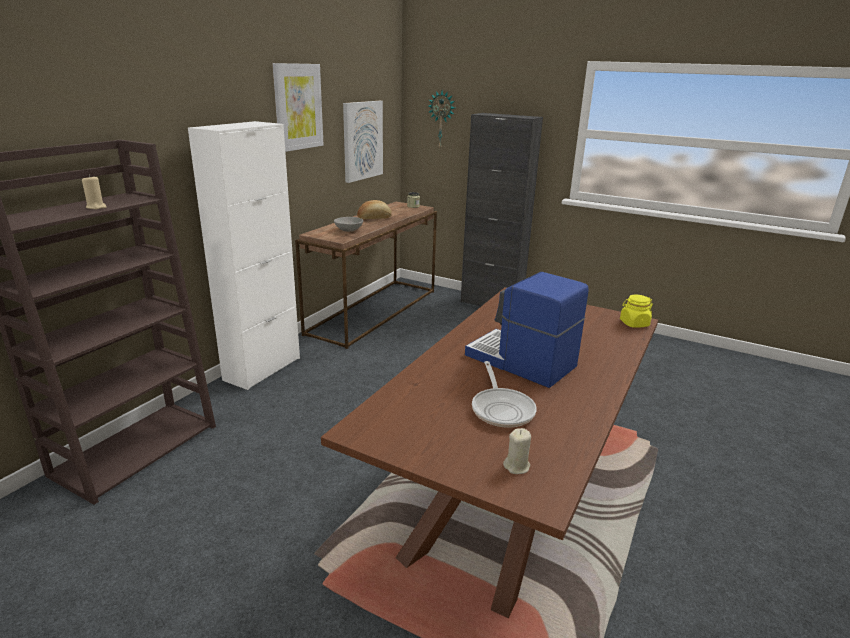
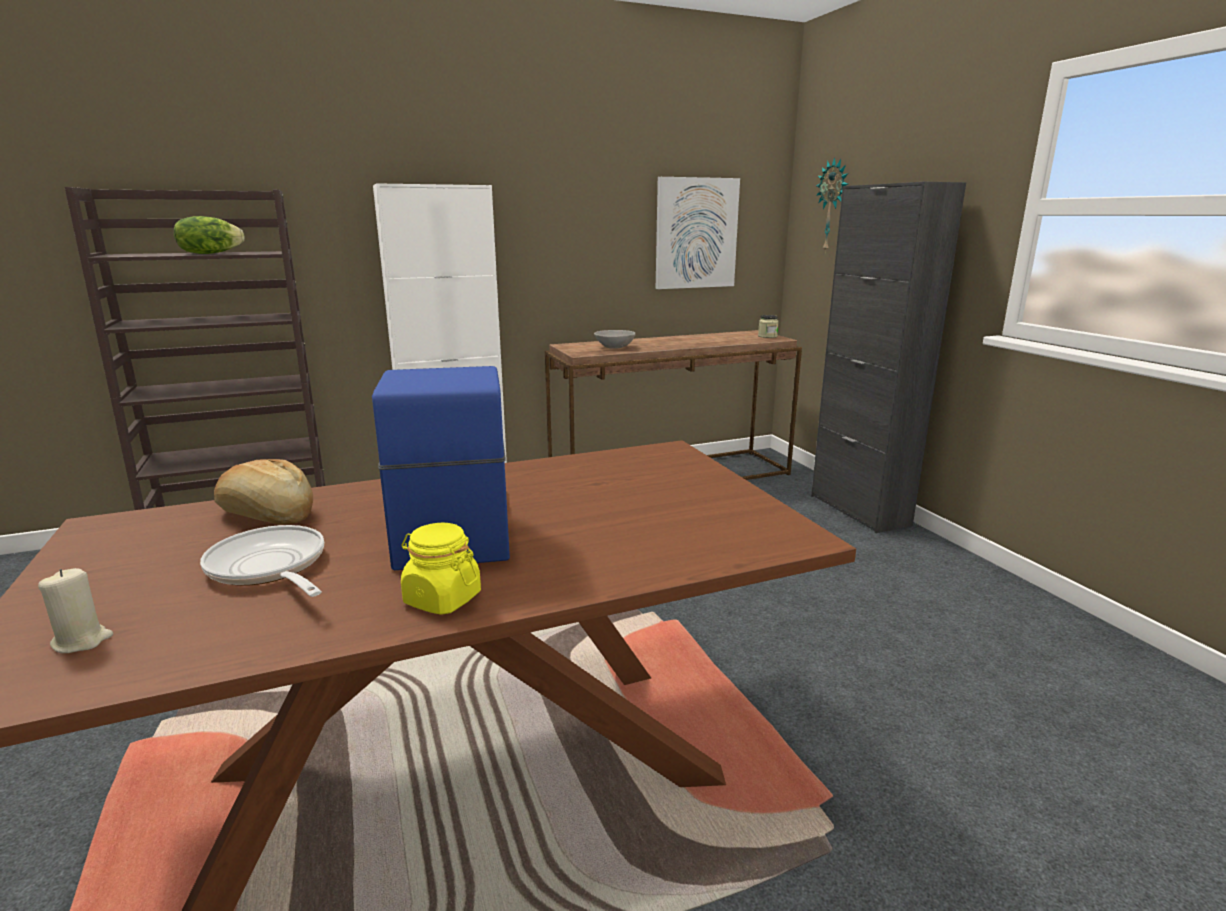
camera: 40 degrees right, 5 degrees down
beige candle [82,175,107,209] -> lettuce [174,216,244,254]
picture [272,63,324,152] -> none
bread [357,200,392,219] -> bread moved to [214,459,313,525]
frying pan [472,361,536,428] -> frying pan turned 105 degrees clockwise [200,525,324,597]
yellow jar [620,295,653,328] -> yellow jar moved to [401,523,481,615]

